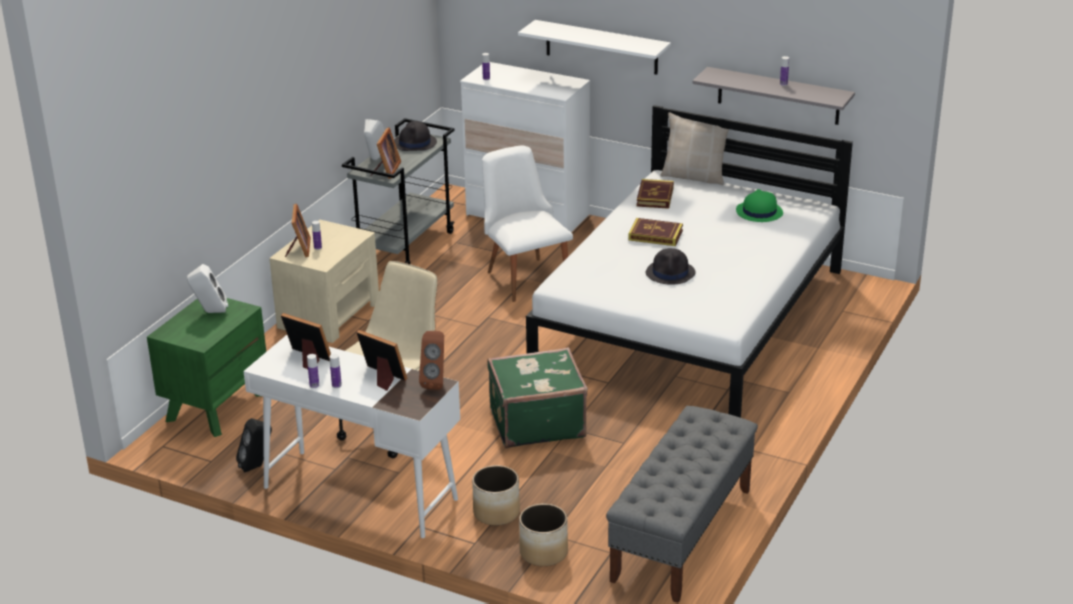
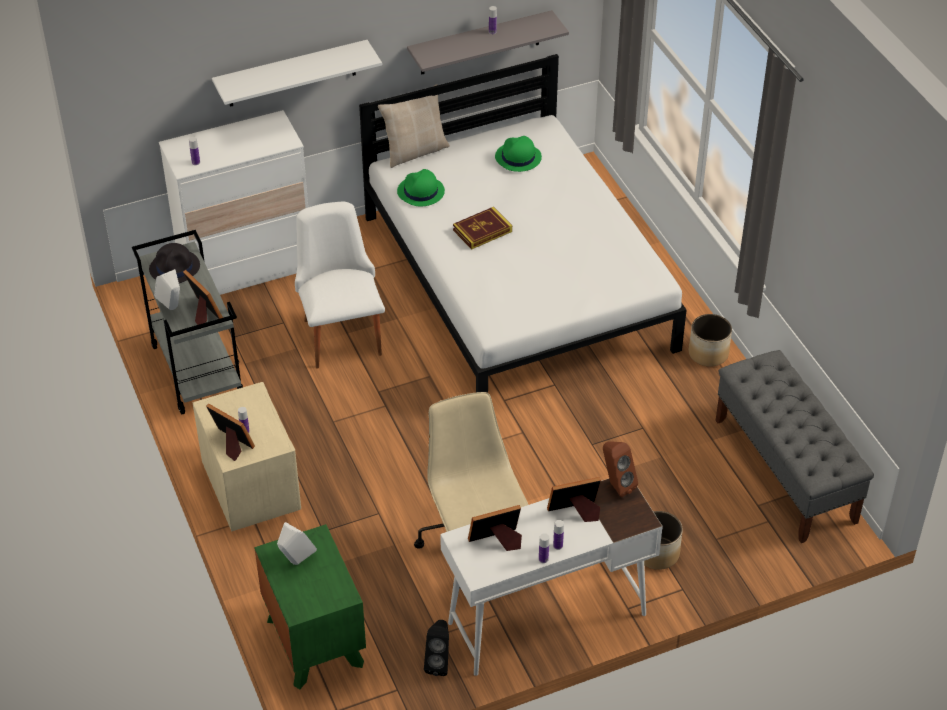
camera: 50 degrees left, 15 degrees up
white chair [482,145,573,302] -> white chair turned 60 degrees clockwise [295,202,385,368]
green suitcase [487,347,588,448] -> none
planter [519,504,568,566] -> planter moved to [689,314,732,366]
book [637,179,674,209] -> green hat [397,169,445,206]
black hat [645,248,696,285] -> none

